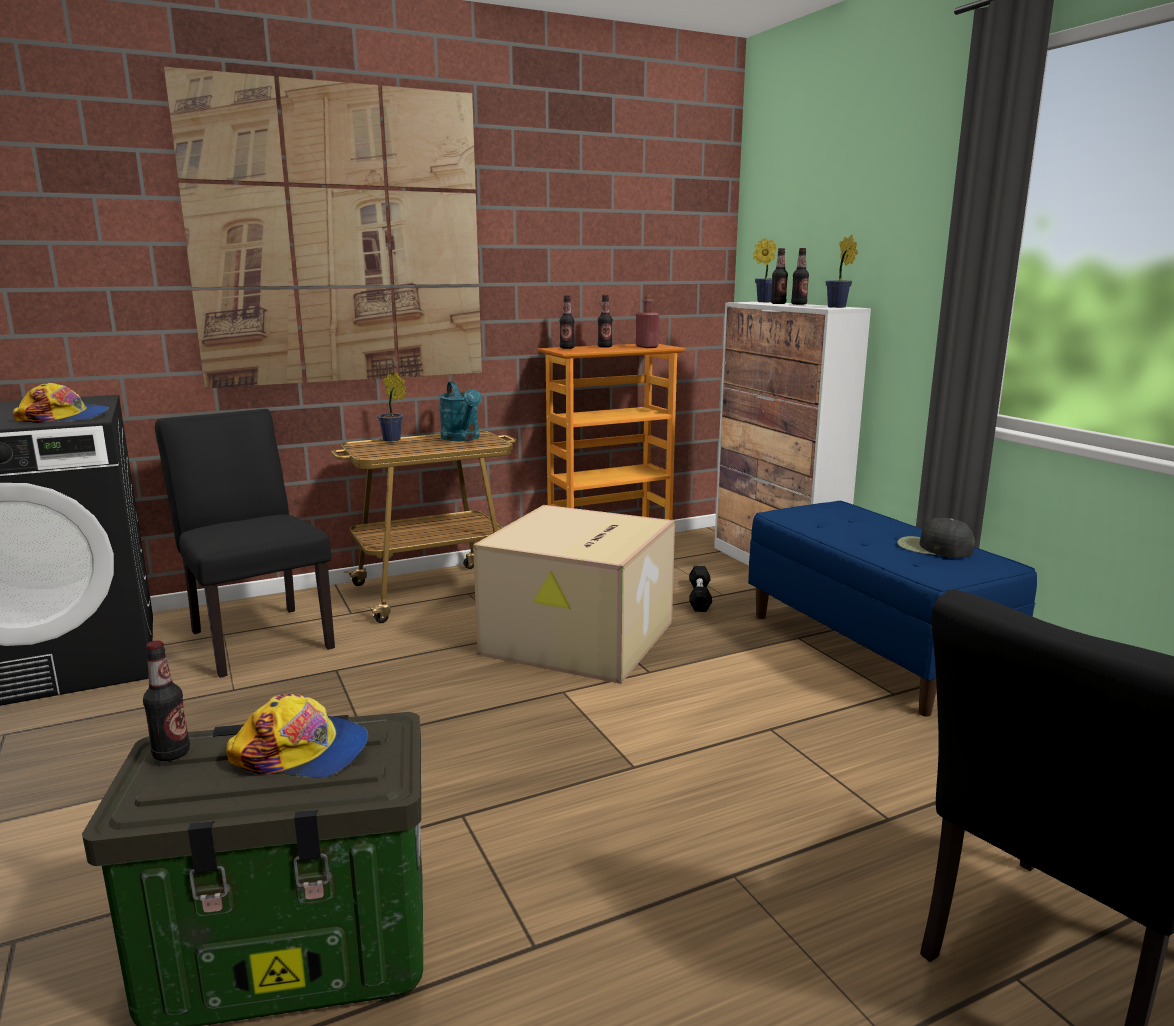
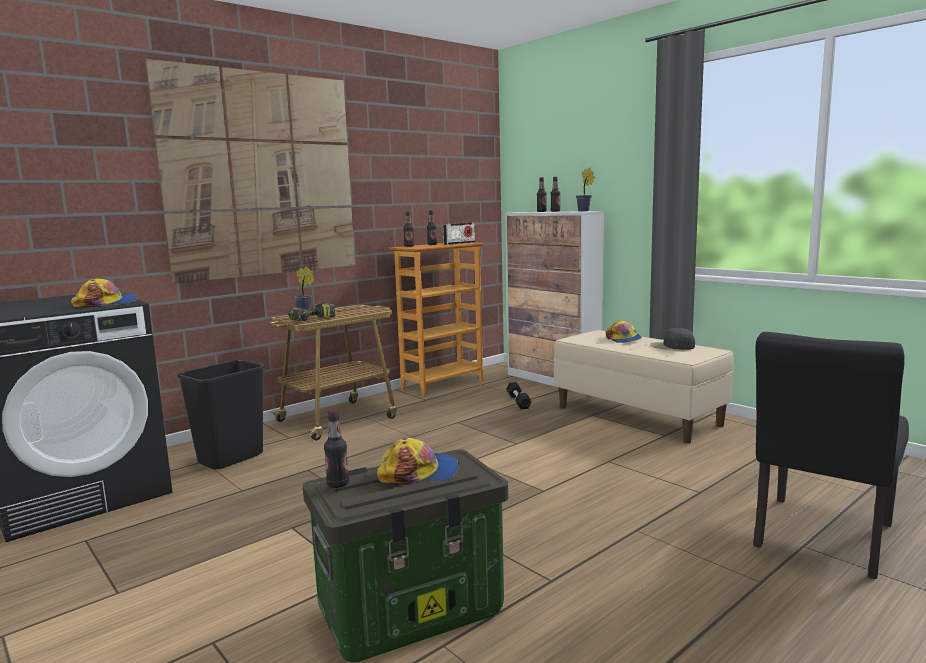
camera: 15 degrees left, 5 degrees down
black chair [155,409,335,678] -> black trash can [177,360,265,470]
turquoise watering can [439,381,482,441] -> none
cardboard box [473,505,675,684] -> none
red bottle [636,295,659,348] -> radio [443,223,475,245]
blue bench [748,501,1037,717] -> beige bench [554,330,733,444]
potted plant [753,238,777,302] -> none
none -> power drill [288,302,336,321]
none -> cap [605,320,642,343]

